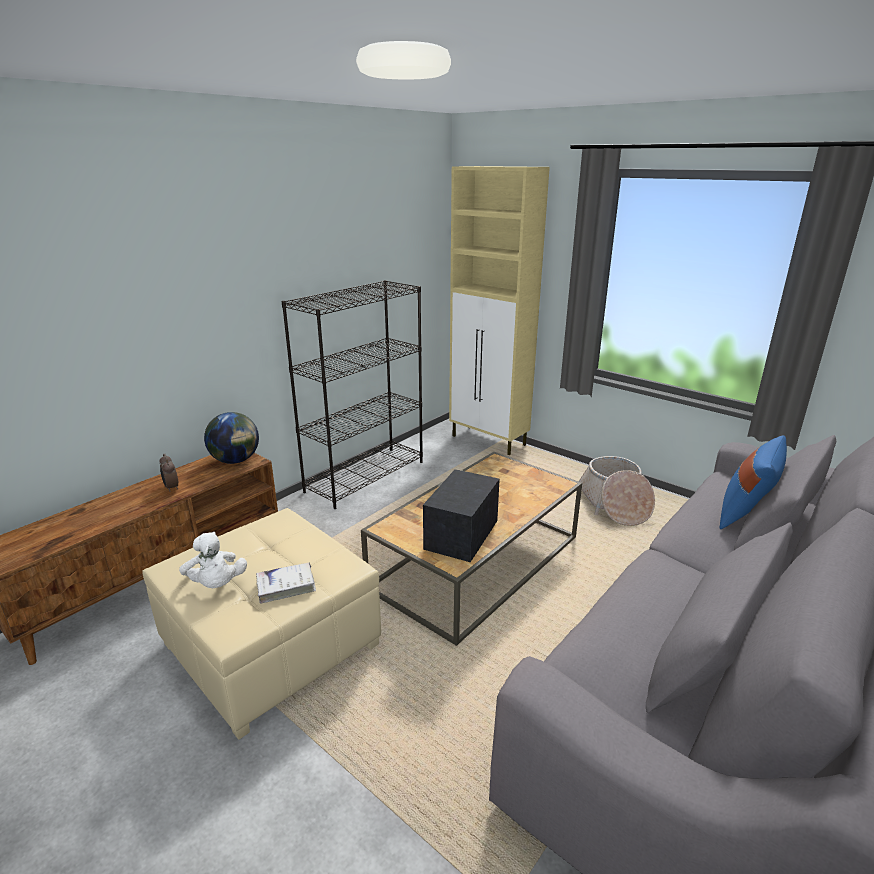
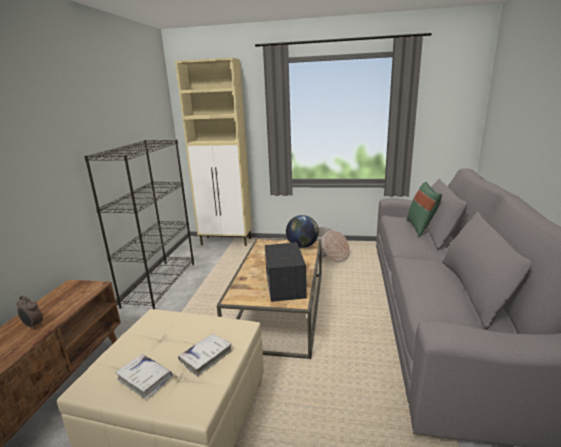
camera: 30 degrees left, 5 degrees down
white plush toy [179,532,247,588] -> white book [115,354,173,399]
globe [204,412,259,464] -> globe moved to [286,215,319,248]
blue pillow [719,435,787,529] -> green pillow [407,182,442,236]

